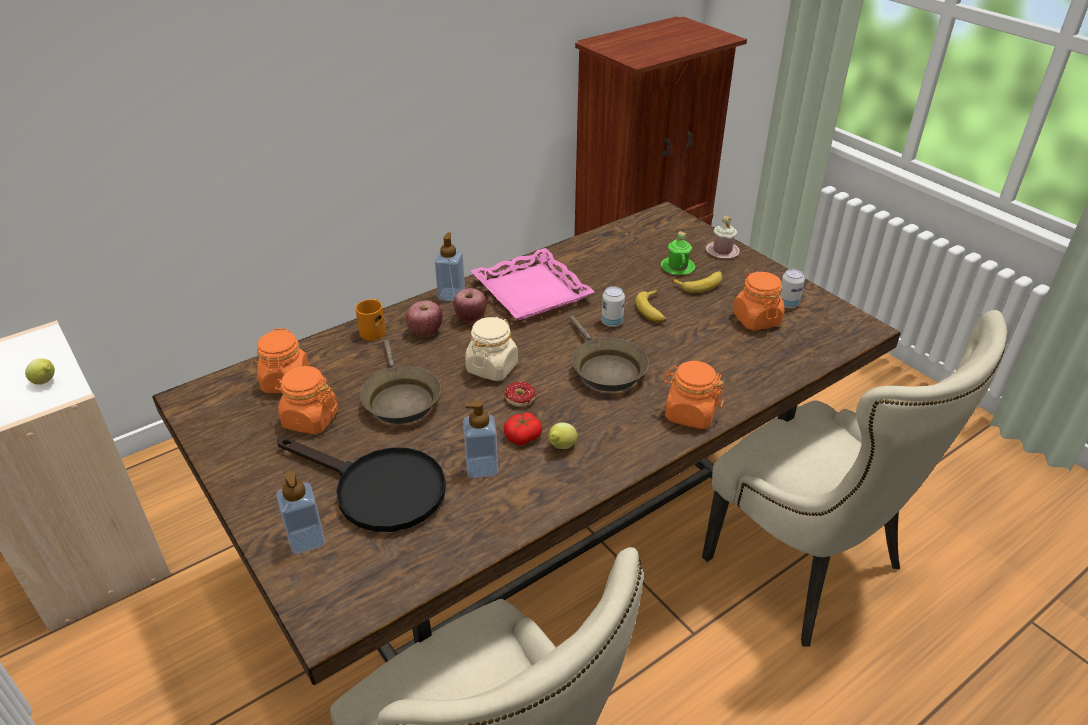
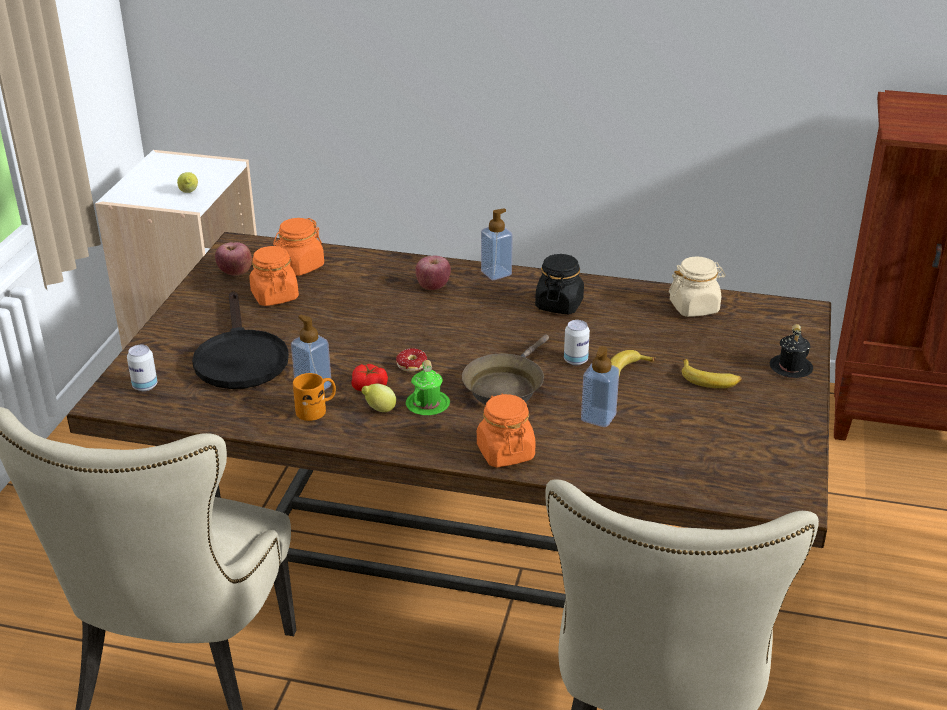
camera: 50 degrees right, 5 degrees down
soap dispenser [276,471,325,554] -> soap dispenser moved to [581,346,619,427]
orange mug [355,299,386,341] -> orange mug moved to [293,373,336,421]
brown frying pan [360,340,441,424] -> none
apple [453,288,487,322] -> apple moved to [215,242,252,276]
beige jar [465,317,518,381] -> beige jar moved to [669,256,726,317]
pink tray [471,248,595,320] -> black jar [535,254,584,314]
green mug [661,231,695,275] -> green mug moved to [406,360,450,416]
pink mug [706,216,740,259] -> black mug [770,324,813,378]
orange jar [733,271,785,330] -> none
can [780,269,805,309] -> can moved to [127,345,157,391]

